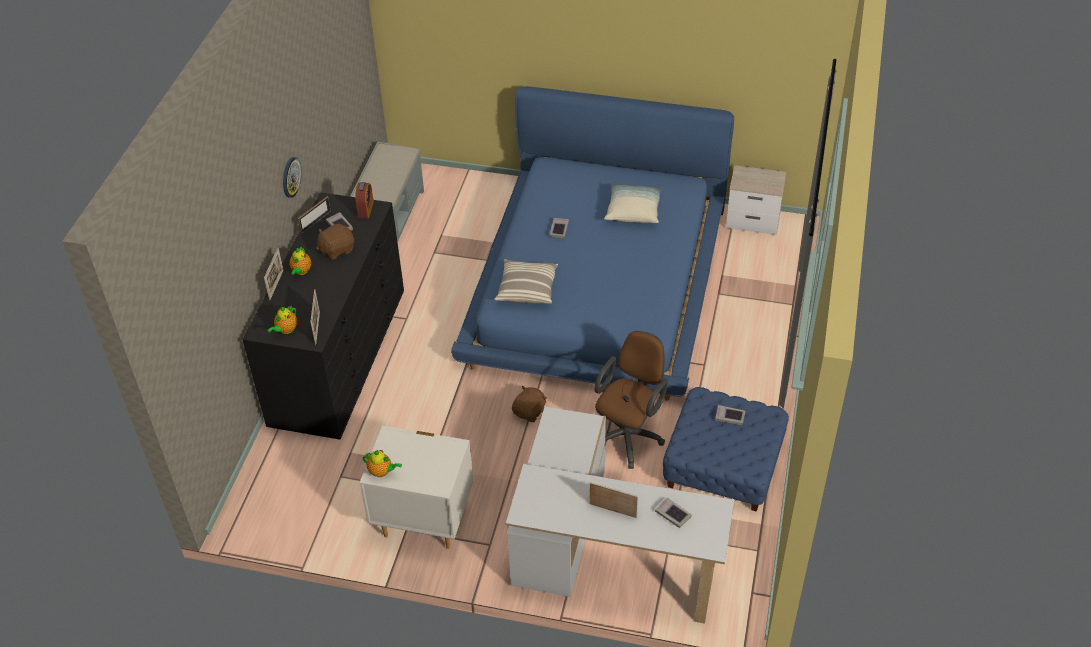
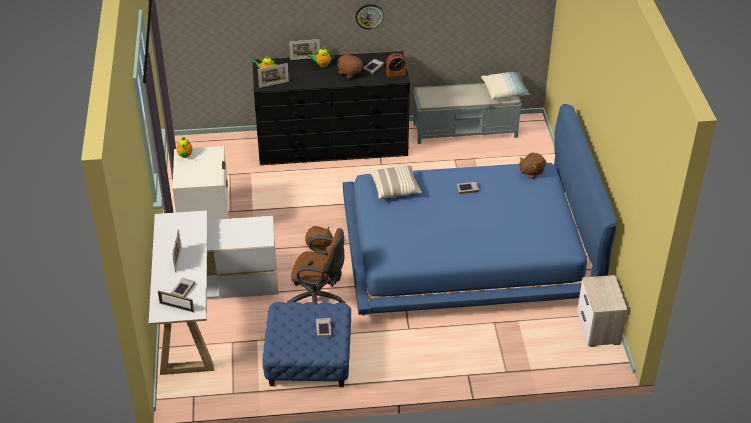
camera: 70 degrees right, 5 degrees down
picture frame [297,196,331,234] -> picture frame moved to [158,290,194,312]
pillow [604,183,663,223] -> pillow moved to [481,72,530,100]
none -> brown plush toy [519,152,546,179]

